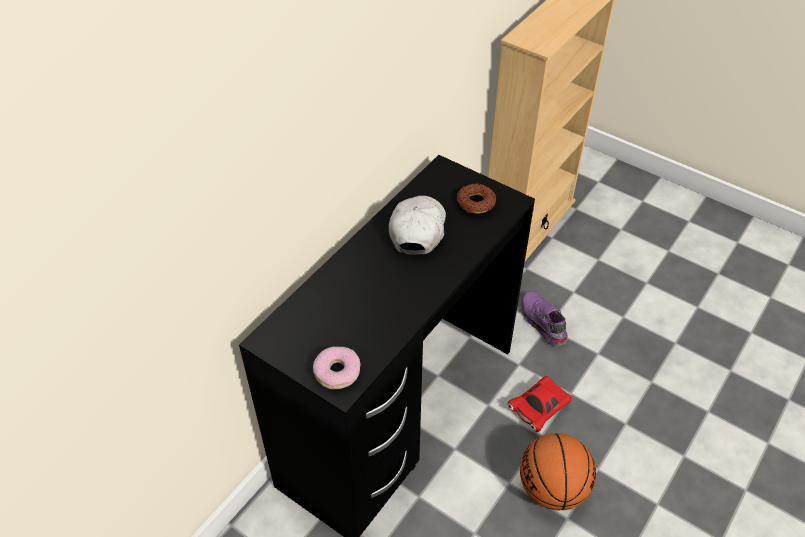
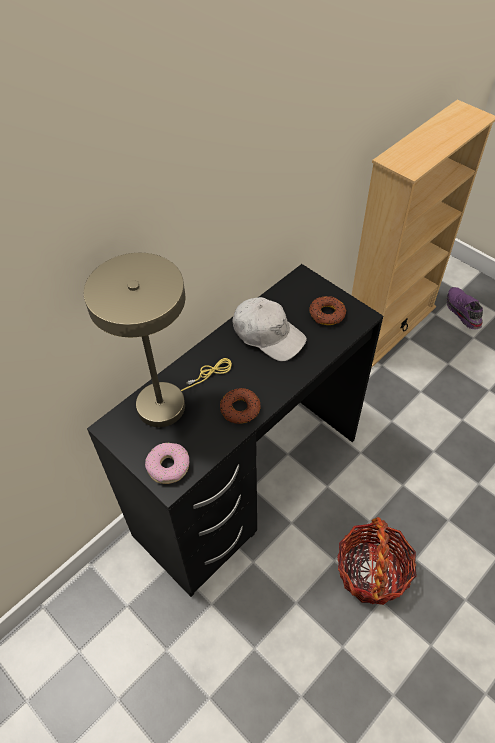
camera: 10 degrees right, 5 degrees up
white cap [389,196,446,254] -> white cap turned 105 degrees clockwise [233,297,307,361]
red toy car [508,376,571,432] -> none
basketball [520,433,596,511] -> basket [337,517,417,605]
purple shoe [521,291,567,346] -> purple shoe moved to [446,287,483,329]
none -> beige table lamp [84,253,232,427]
none -> donut [220,388,261,424]

